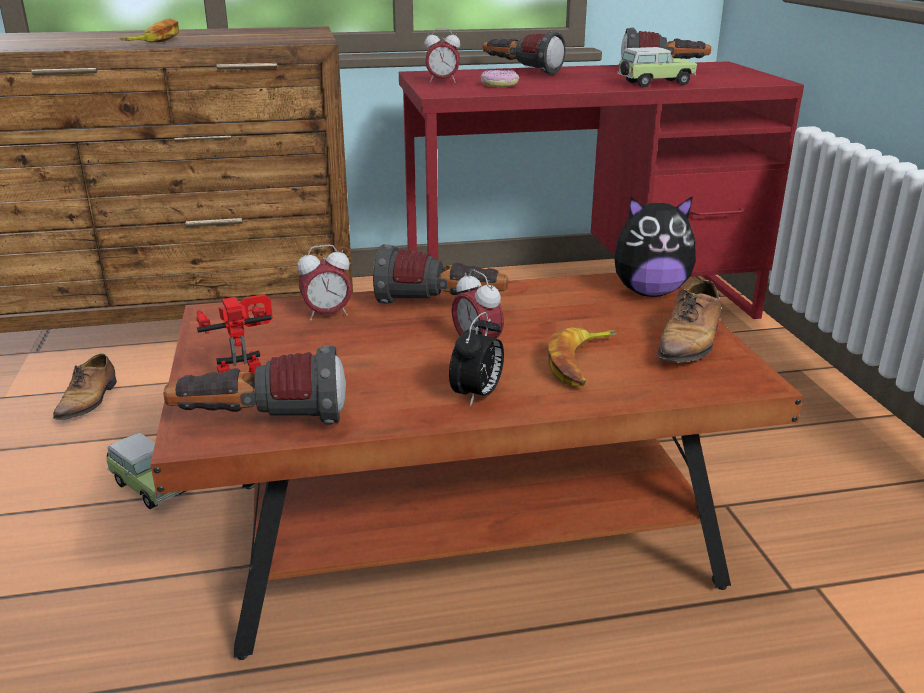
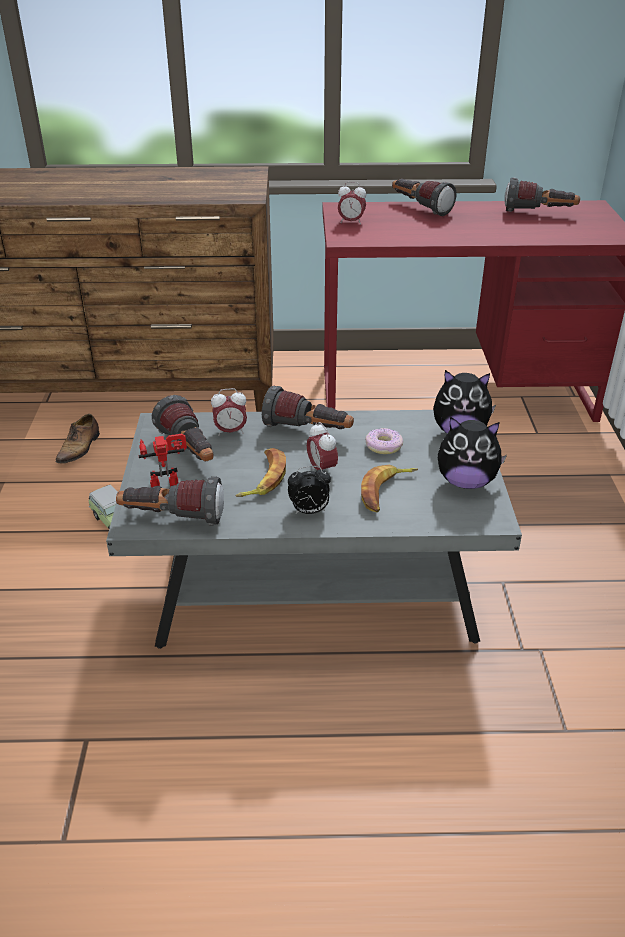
camera: 10 degrees right, 10 degrees up
banana [119,18,179,42] -> banana moved to [236,448,286,497]
brown coffee table [150,273,803,660] -> grey coffee table [106,410,522,649]
alarm clock [449,312,504,406] -> alarm clock turned 45 degrees clockwise [288,466,331,514]
donut [481,70,519,87] -> donut moved to [365,428,403,454]
toy car [617,47,697,87] -> none
shoe [658,280,721,363] -> plush toy [437,417,507,489]
none -> flashlight [152,395,214,461]

